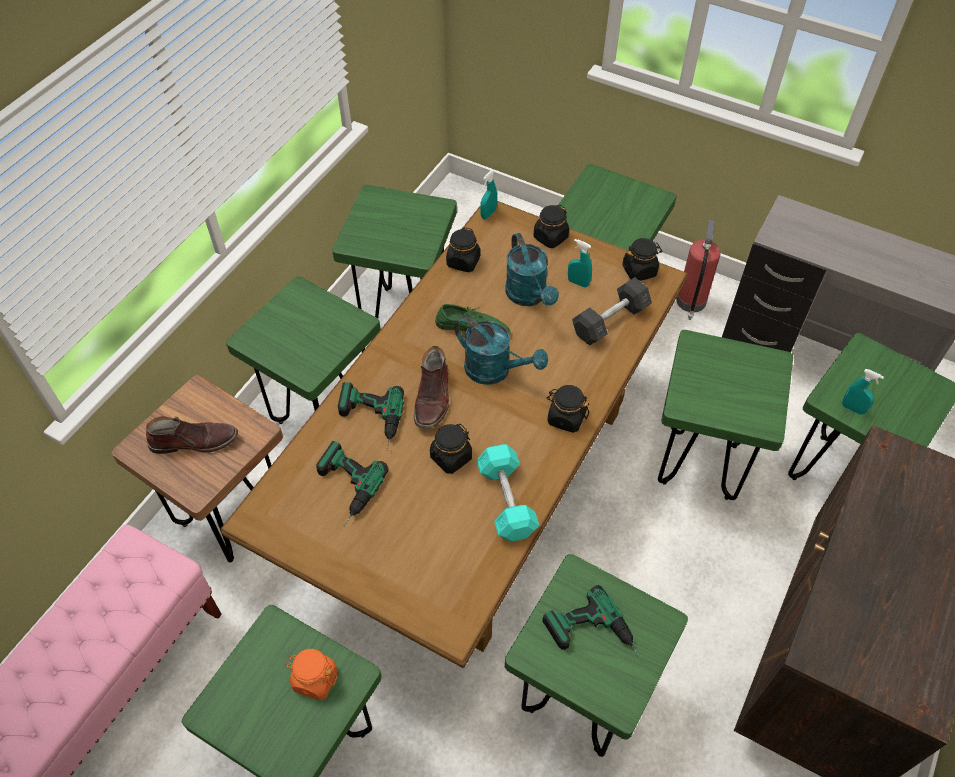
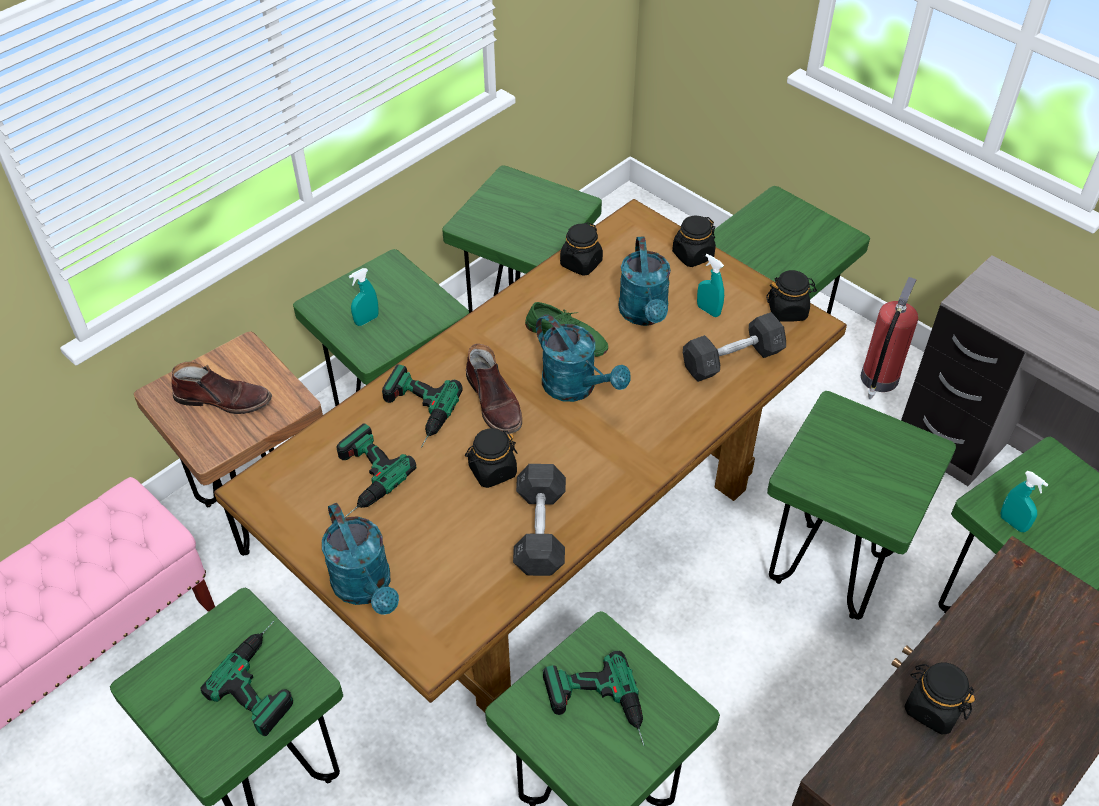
camera: 15 degrees right, 5 degrees down
orange jar [285,649,337,700] -> power drill [200,621,293,736]
brown boot [414,346,449,429] -> brown boot turned 45 degrees counterclockwise [466,344,522,434]
turquoise dumbbell [477,444,540,541] -> grey dumbbell [513,464,566,576]
turquoise spray bottle [480,170,497,219] -> turquoise spray bottle moved to [349,268,379,326]
black jar [546,385,589,433] -> black jar moved to [905,662,975,735]
none -> turquoise watering can [322,503,399,615]

